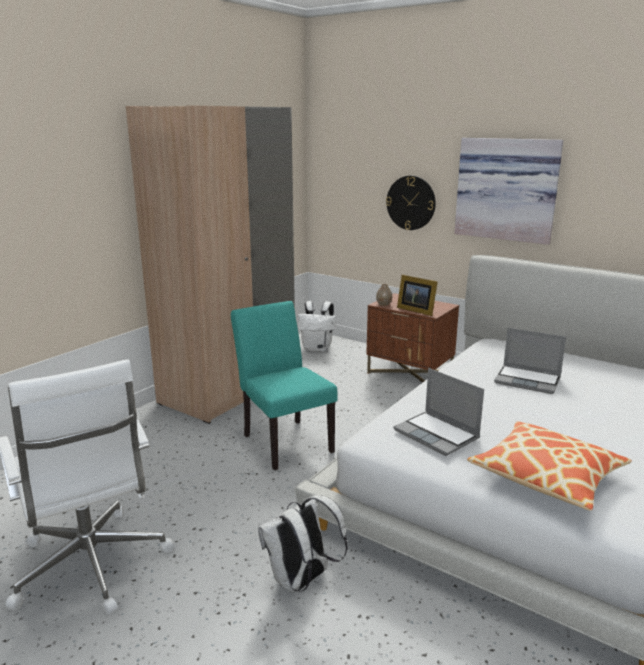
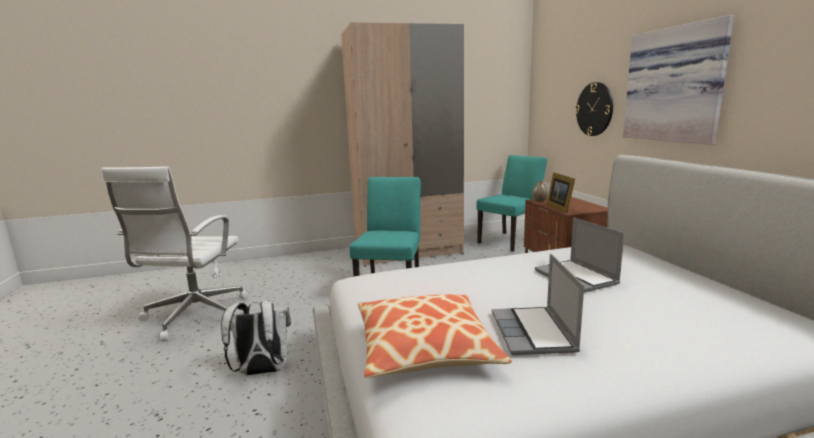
camera: 40 degrees right, 5 degrees down
white backpack [298,301,336,352] -> turquoise chair [476,155,547,252]
laptop [394,368,484,456] -> laptop moved to [492,254,584,355]

